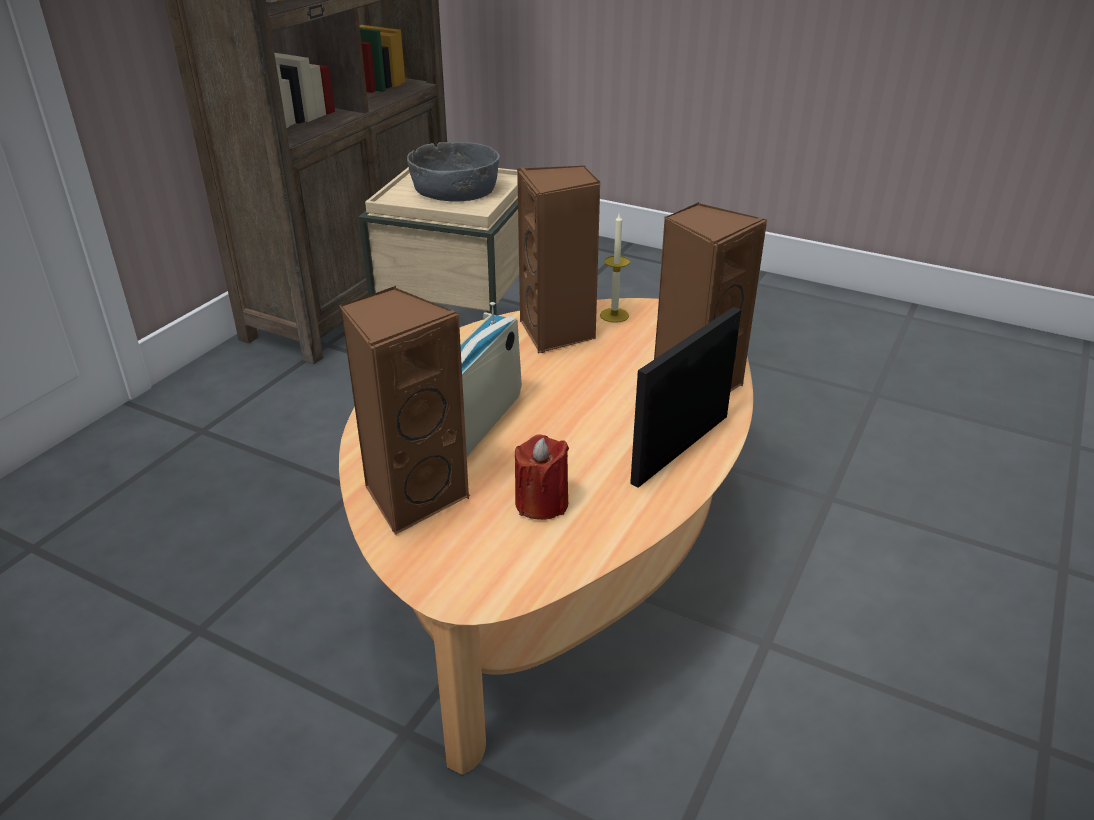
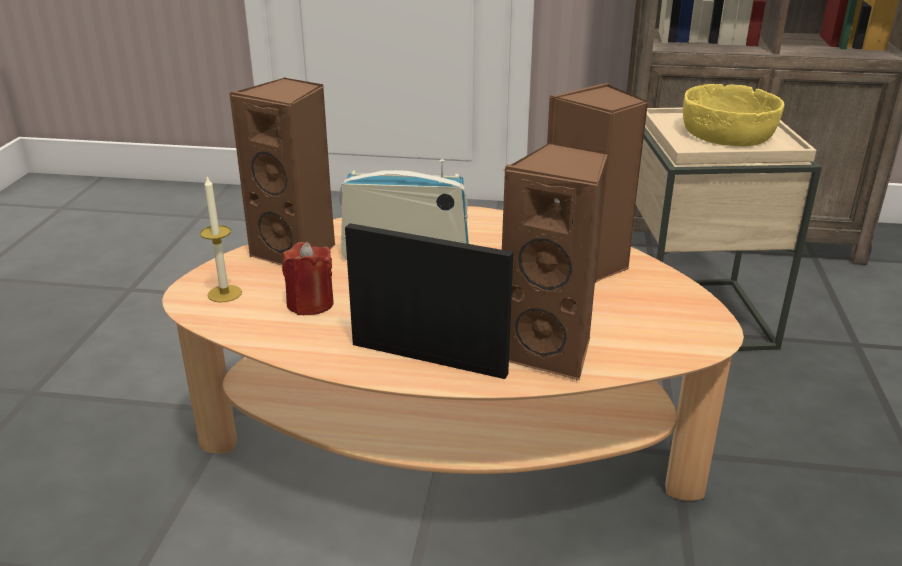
camera: 70 degrees right, 5 degrees down
grey bowl [407,142,500,202] -> yellow bowl [683,84,784,146]
candle [600,212,630,323] -> candle moved to [200,177,242,303]

